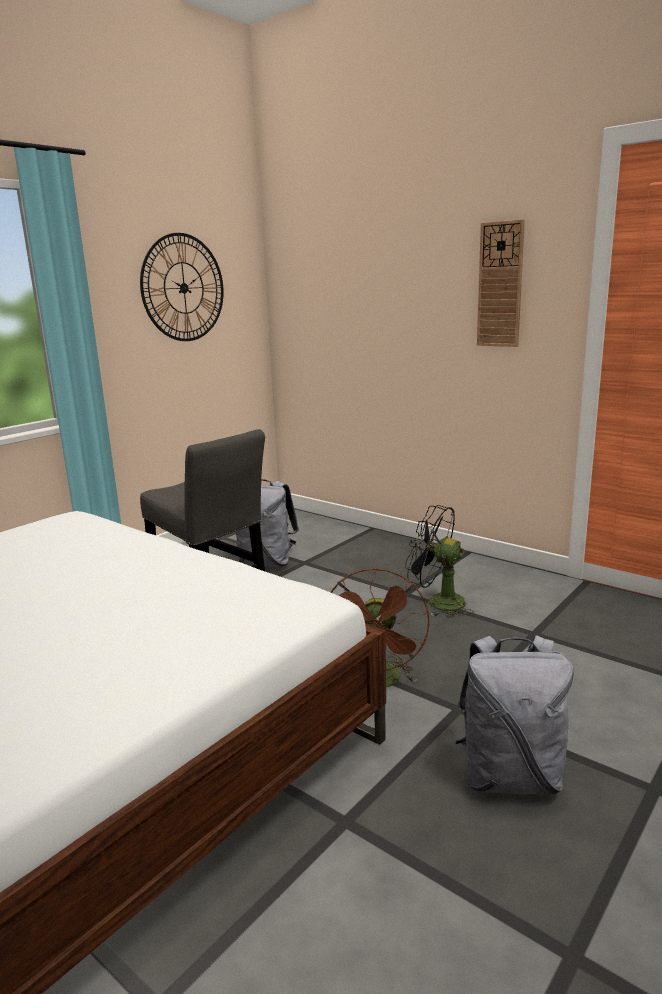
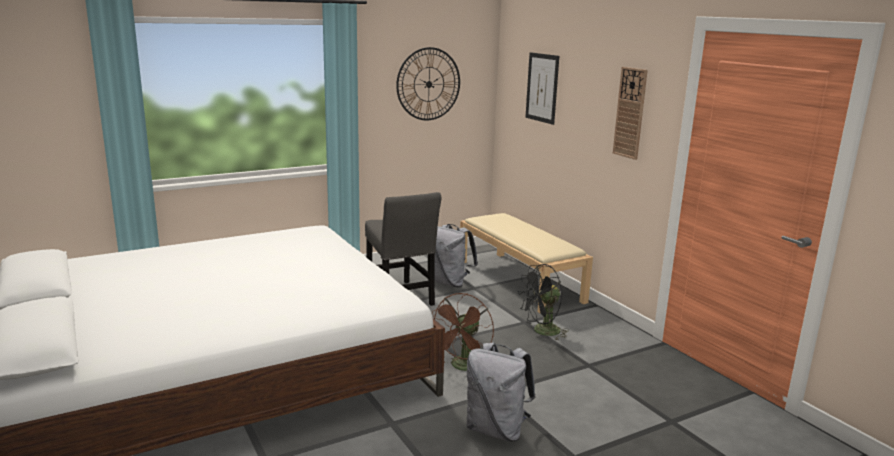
camera: 20 degrees right, 0 degrees up
black fan [405,505,474,618] -> black fan turned 75 degrees counterclockwise [518,264,569,341]
none -> beige bench [460,213,593,314]
none -> picture [525,52,559,125]

